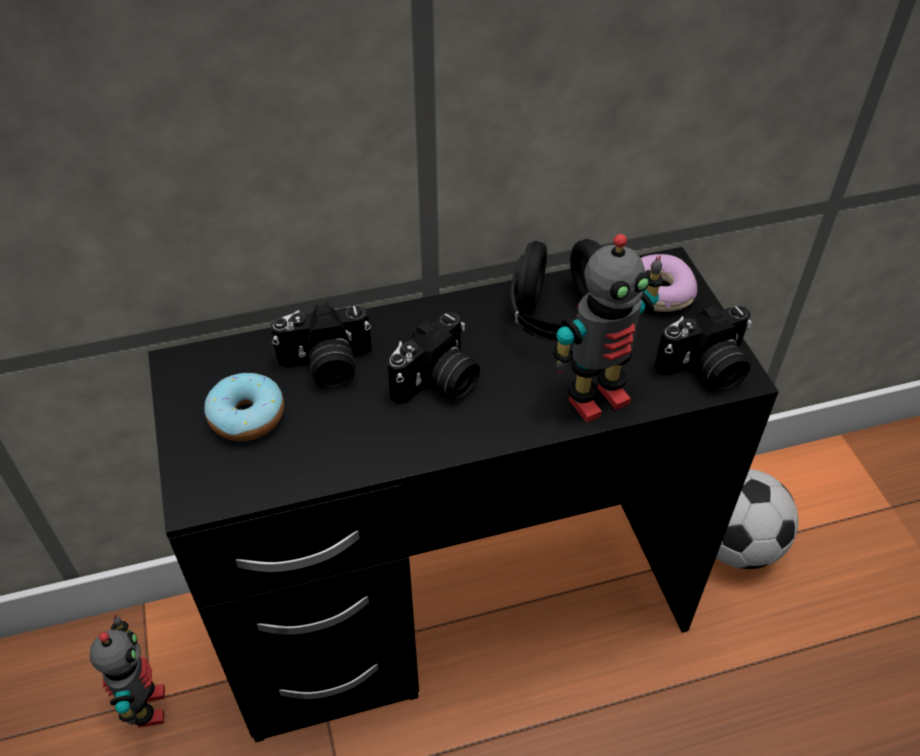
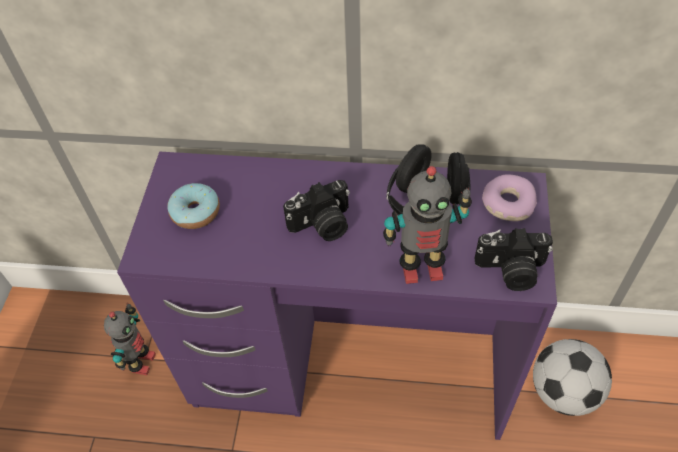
camera: 25 degrees right, 5 degrees up
black desk [148,247,779,742] -> purple desk [117,152,557,440]
camera [271,302,372,388] -> none

